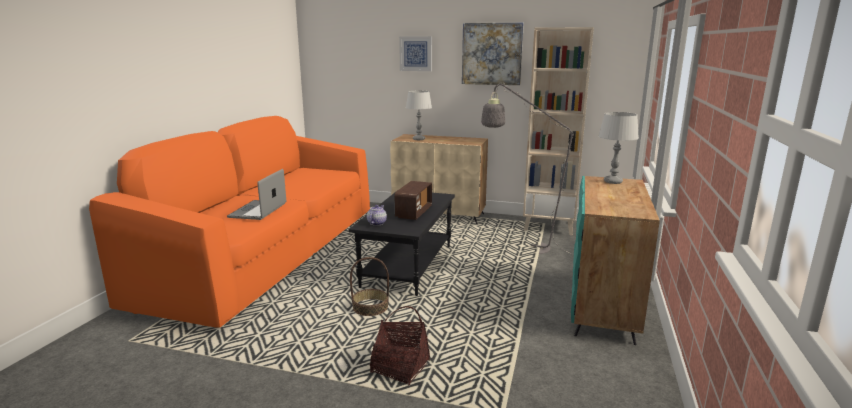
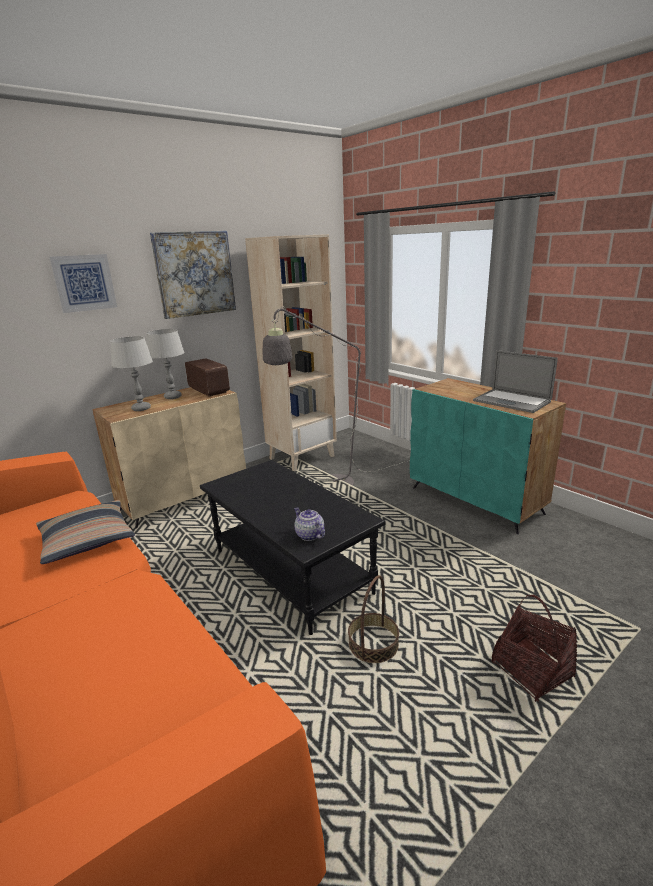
camera: 55 degrees left, 5 degrees up
laptop [227,169,286,220] -> laptop moved to [473,350,558,413]
radio [395,181,432,220] -> radio moved to [185,358,230,396]
grey table lamp [598,112,639,184] -> grey table lamp moved to [146,329,185,399]
none -> pillow [36,500,135,564]

